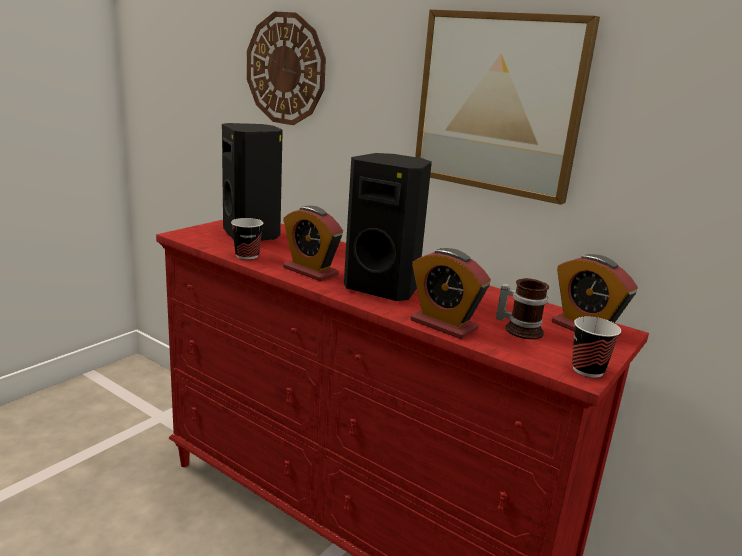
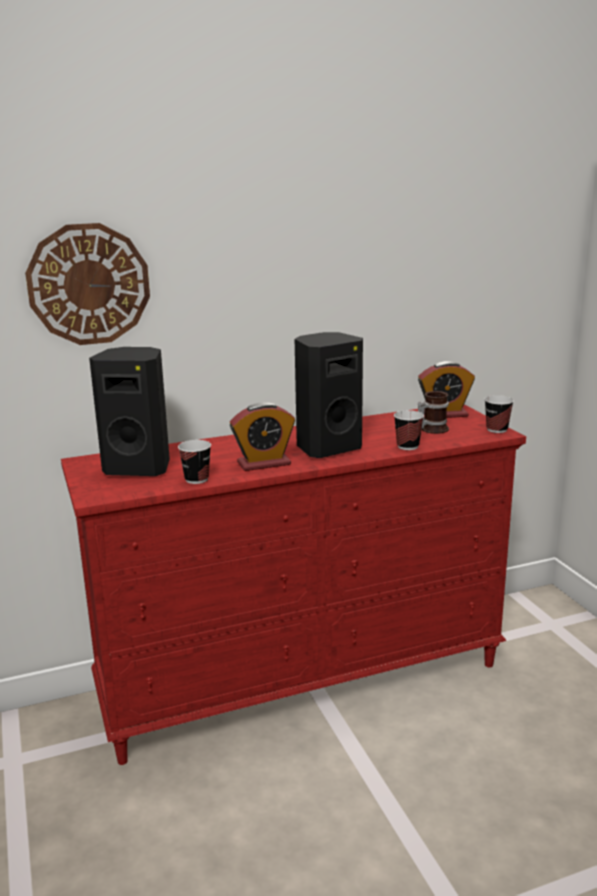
camera: 55 degrees left, 0 degrees up
alarm clock [410,248,491,339] -> cup [394,410,424,450]
picture [415,9,600,205] -> none

